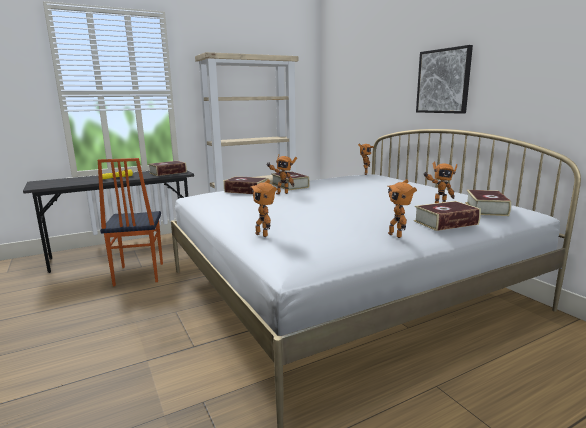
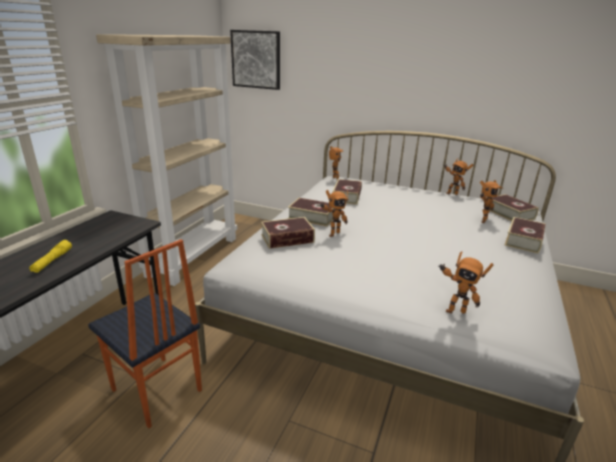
camera: 40 degrees left, 10 degrees up
book [148,161,187,176] -> book moved to [333,179,362,205]
toy robot [387,179,417,238] -> toy robot moved to [443,158,474,195]
picture [416,45,473,114] -> picture moved to [230,30,280,90]

